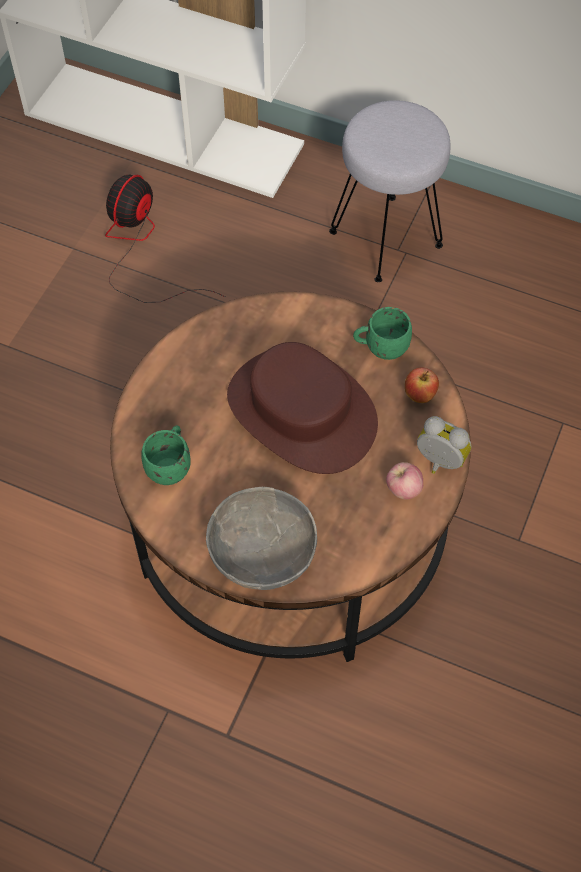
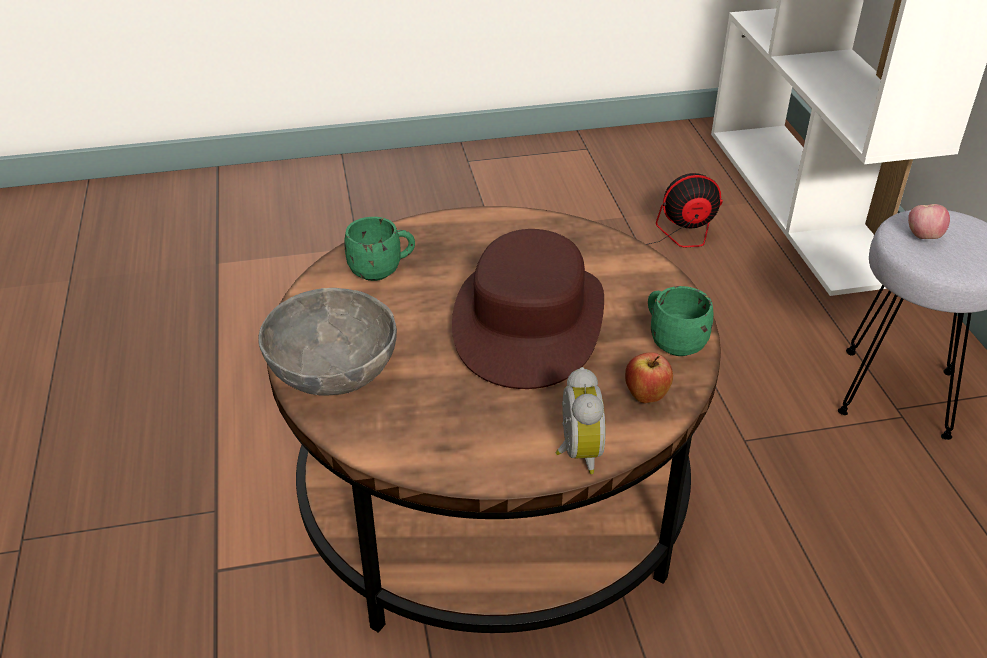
camera: 55 degrees right, 20 degrees down
apple [386,462,423,500] -> apple moved to [908,204,950,239]

